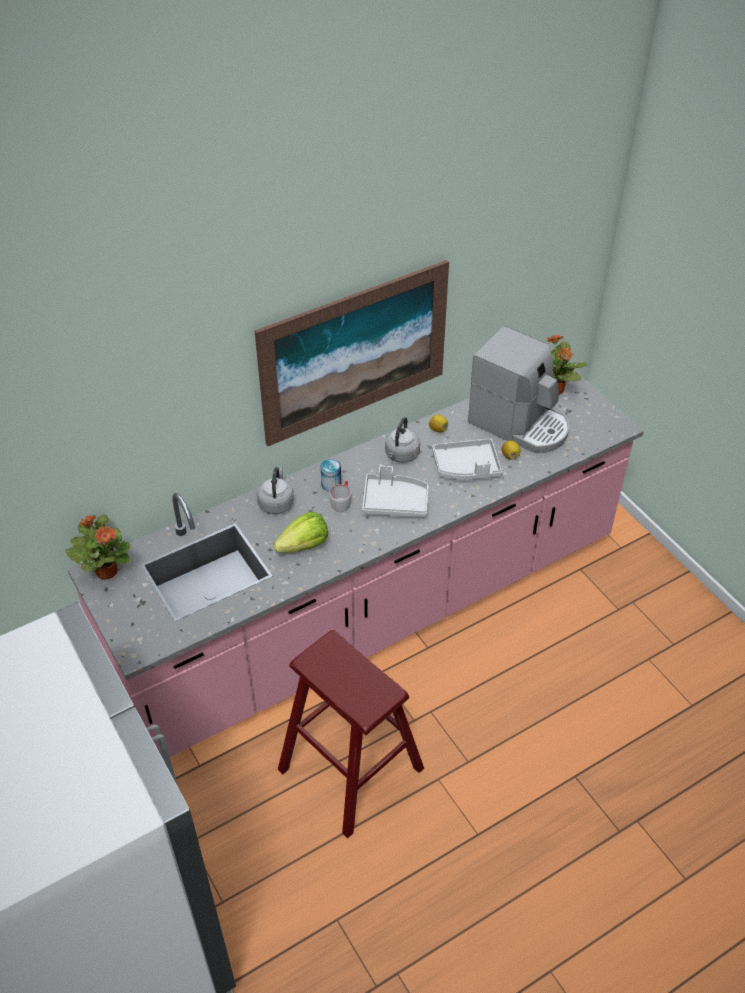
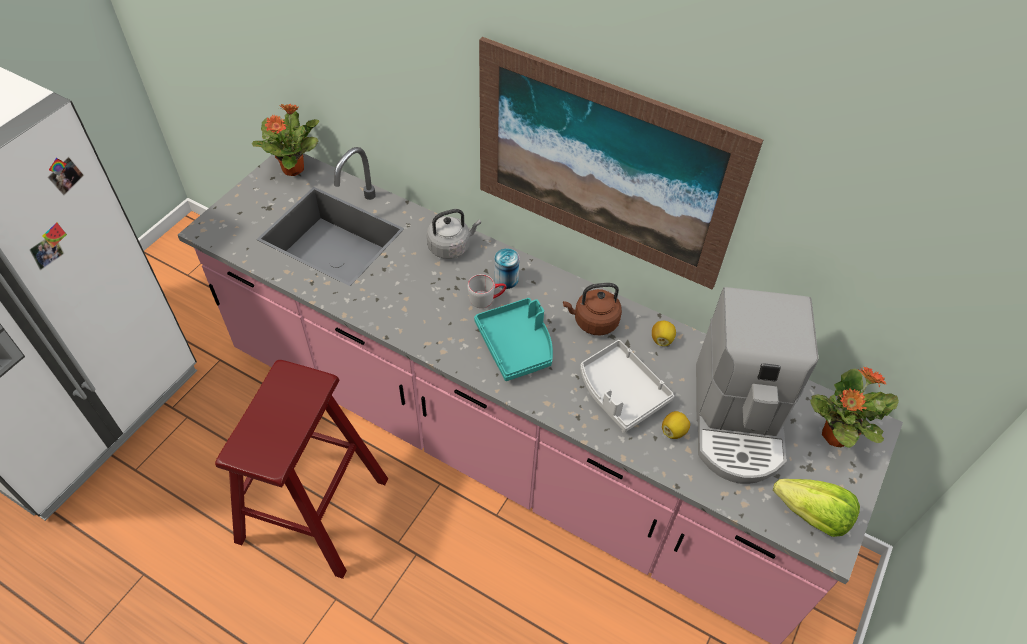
camera: 60 degrees right, 5 degrees up
lettuce [274,512,328,553] -> lettuce moved to [773,479,860,537]
grey tray [362,466,429,517] -> turquoise tray [474,298,553,381]
grey kettle [385,417,420,463] -> brown kettle [563,283,622,335]

